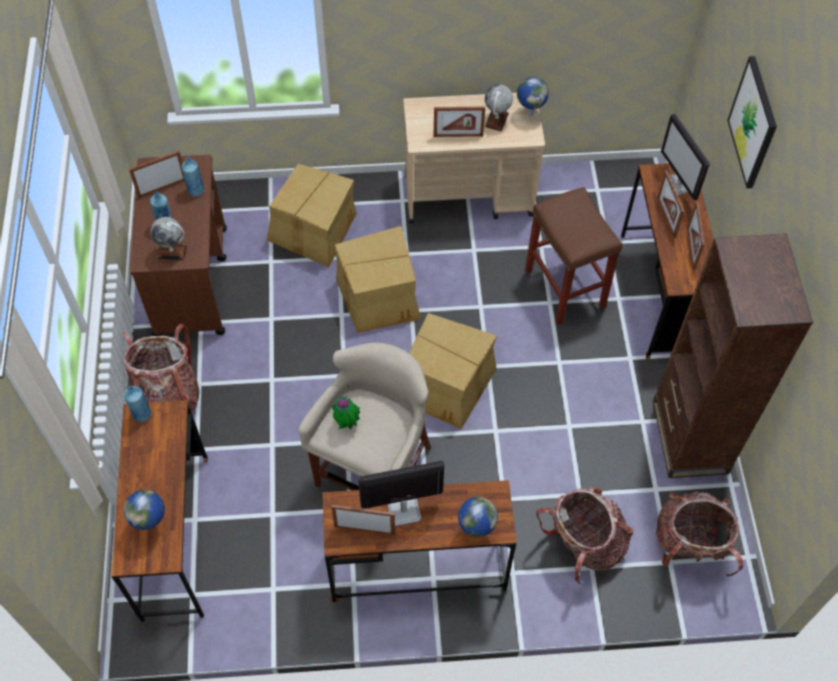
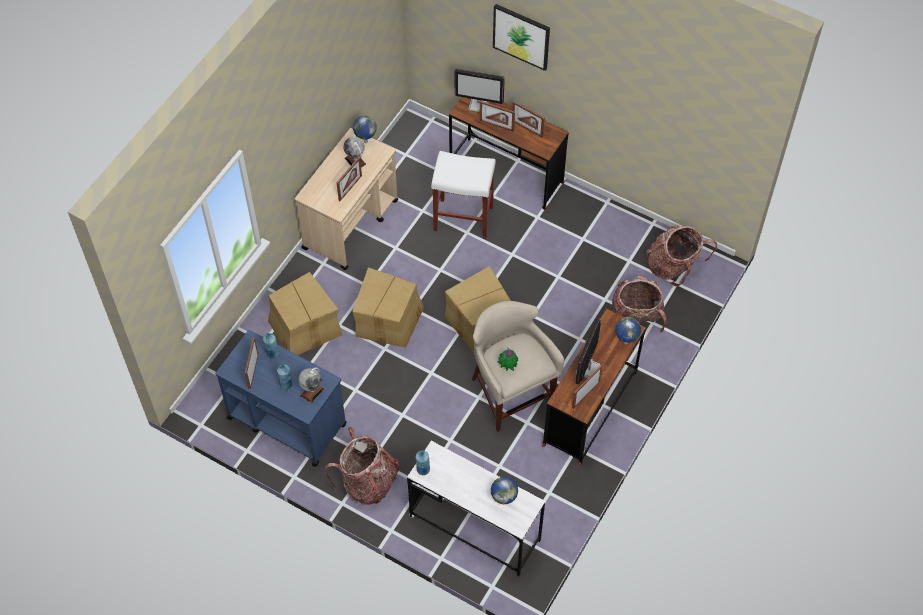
camera: 55 degrees left, 0 degrees up
brown desk [111,400,208,622] -> white desk [407,441,545,576]
brown cart [129,155,226,336] -> blue cart [215,330,346,467]
brown stool [525,187,622,325] -> white stool [431,151,496,239]
brown bookcase [653,233,813,478] -> none

